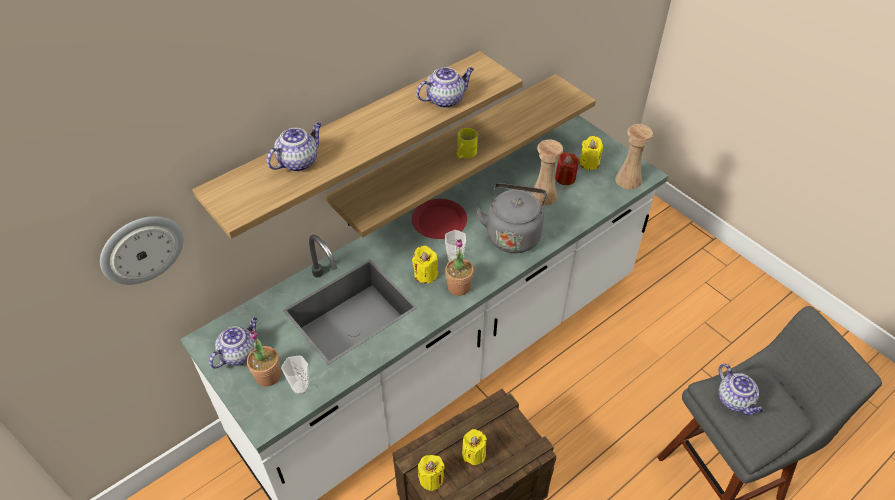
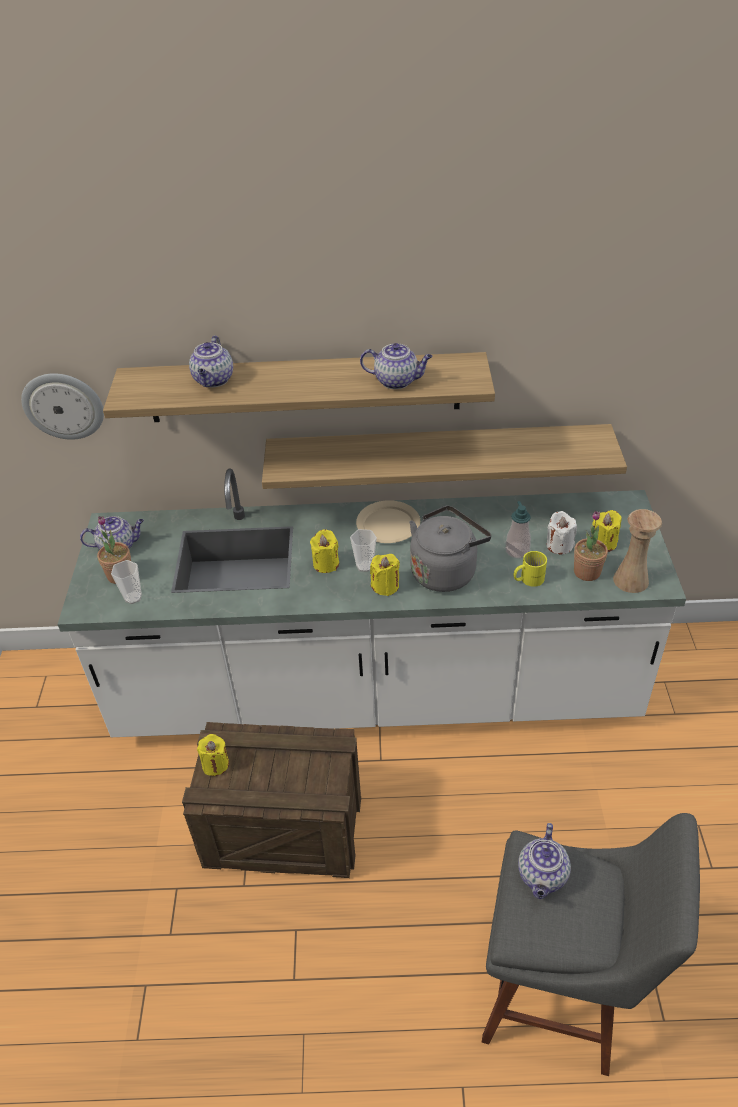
camera: 40 degrees right, 5 degrees down
teapot [266,122,322,172] -> teapot turned 105 degrees clockwise [189,336,233,387]
red plate [412,199,467,239] -> beige plate [356,500,420,543]
potted plant [445,239,474,296] -> potted plant moved to [574,511,608,581]
yellow mug [457,128,478,159] -> yellow mug moved to [514,551,547,587]
yellow candle [462,429,487,465] -> yellow candle moved to [370,554,400,596]
beige vase [531,140,563,205] -> soap dispenser [505,501,531,559]
red candle [555,152,579,185] -> white candle [547,511,577,555]

